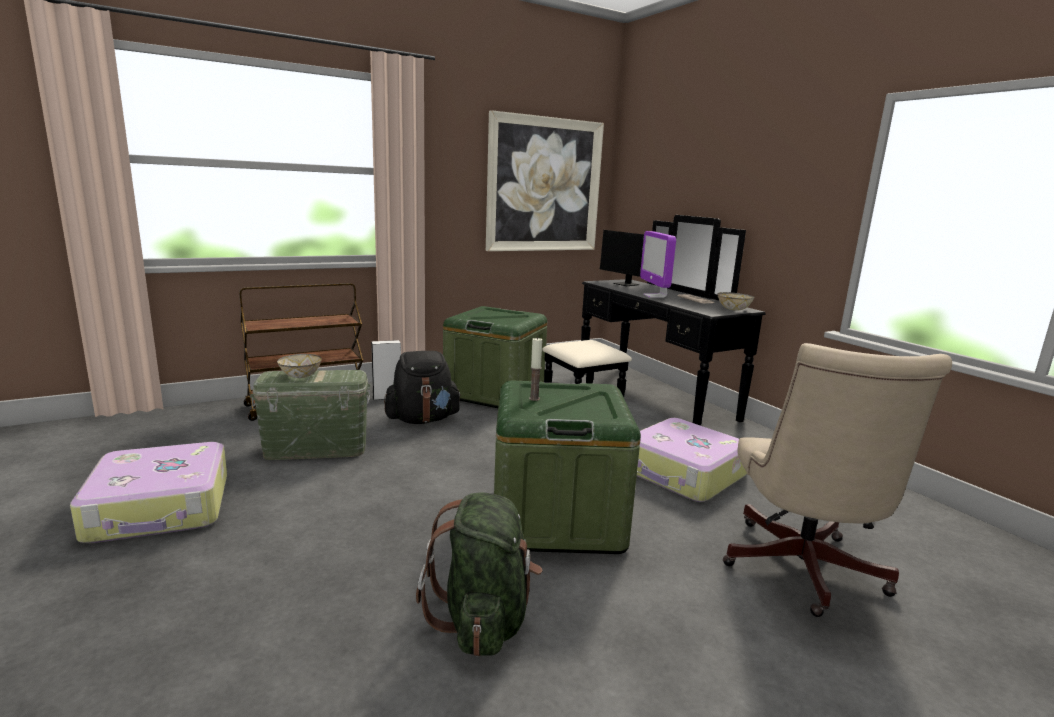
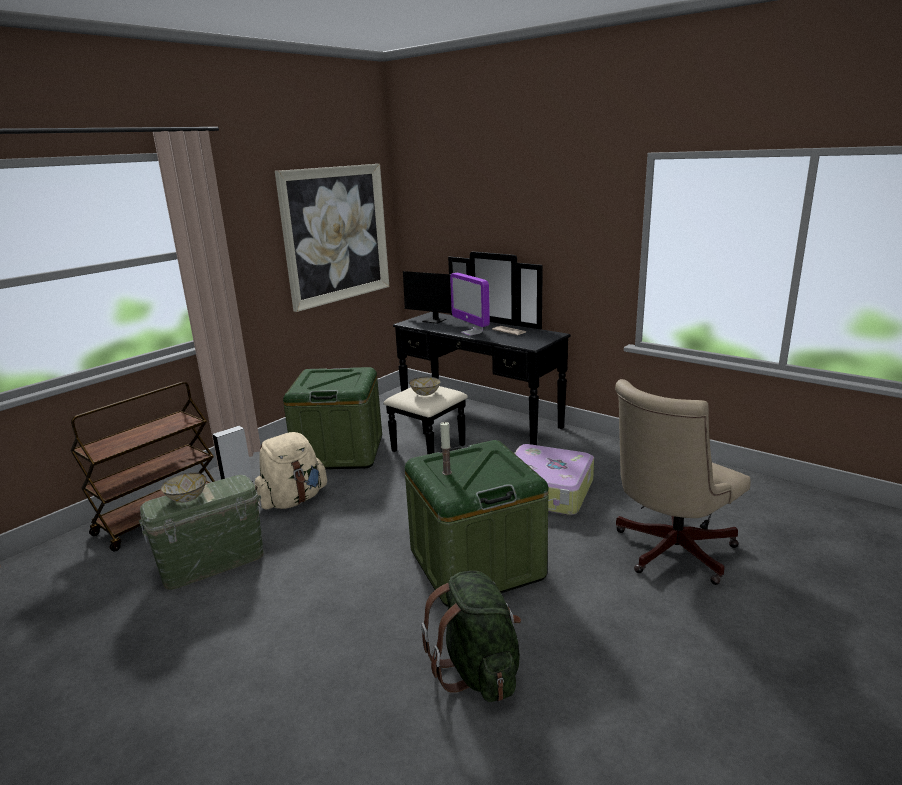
camera: 20 degrees left, 5 degrees up
suitcase [70,442,227,543] -> none
black backpack [384,351,462,424] -> beige backpack [255,432,327,509]
bowl [718,292,754,311] -> bowl moved to [409,377,441,396]
beige office chair [723,343,952,617] -> beige office chair turned 60 degrees clockwise [615,379,751,585]

